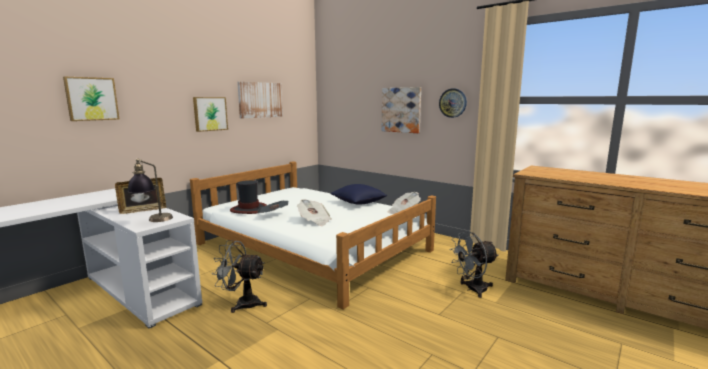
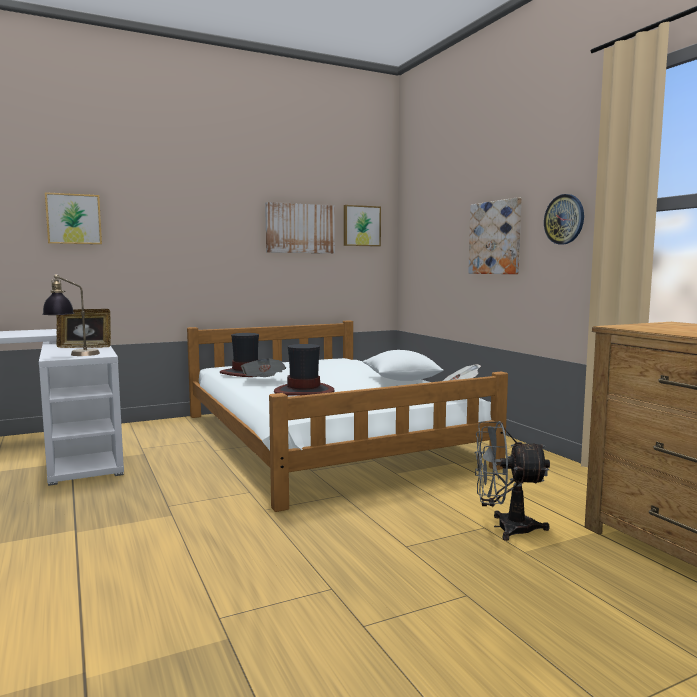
camera: 25 degrees right, 5 degrees down
picture [193,97,228,132] -> picture moved to [344,205,381,246]
grey fan [213,240,267,313] -> none
newspaper [297,199,332,226] -> hat [274,344,335,396]
blue pillow [330,184,387,205] -> white pillow [363,350,444,381]

